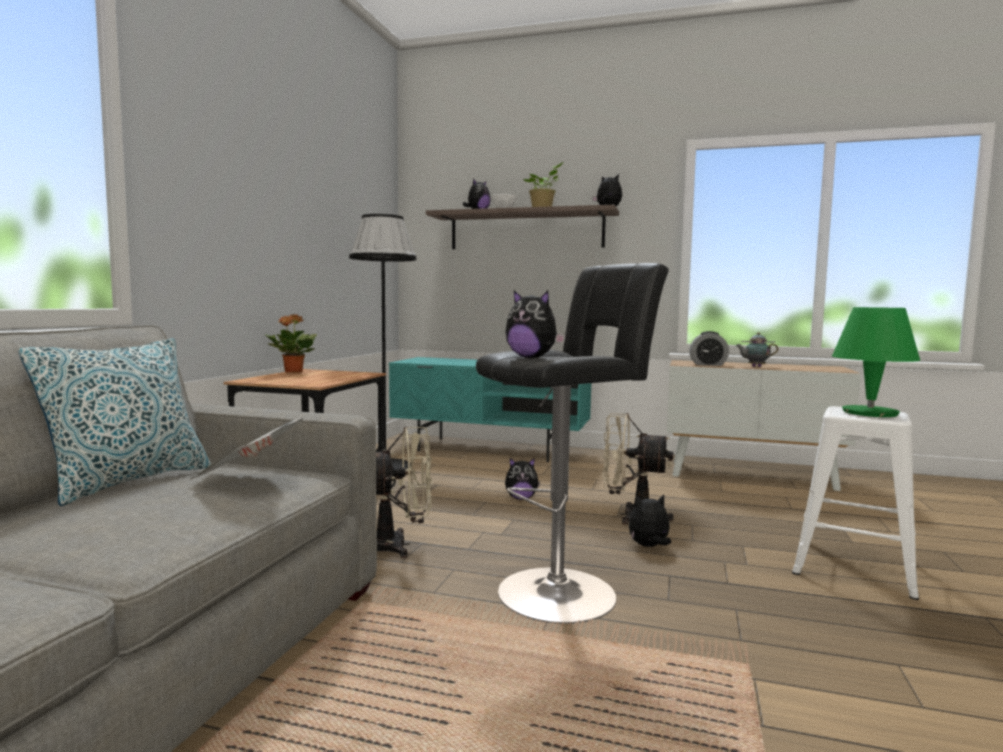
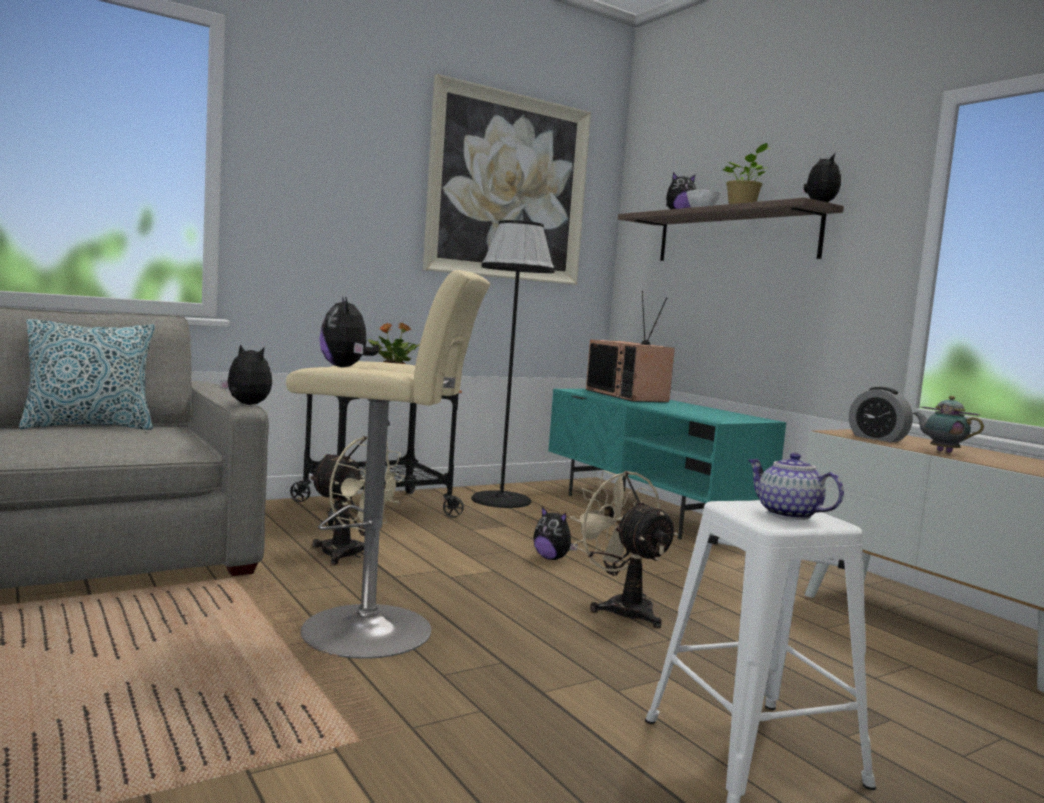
camera: 40 degrees right, 0 degrees up
newspaper [190,417,303,479] -> none
black stool [476,263,669,624] -> beige stool [286,270,490,659]
plush toy [629,495,671,547] -> plush toy moved to [220,344,272,405]
green table lamp [832,307,920,417] -> teapot [748,453,844,520]
none -> picture [423,74,591,285]
none -> television [586,291,675,402]

